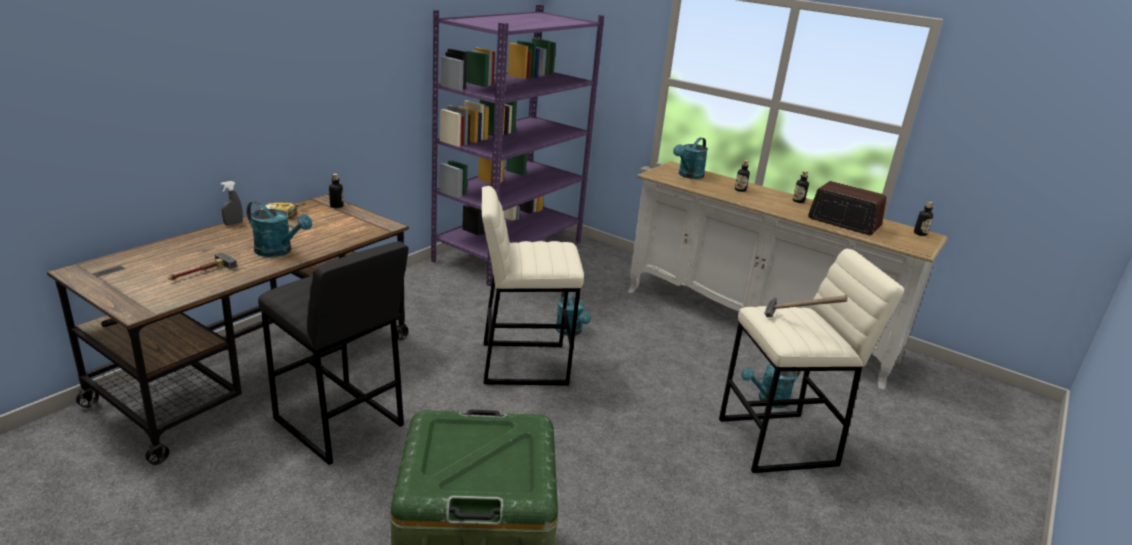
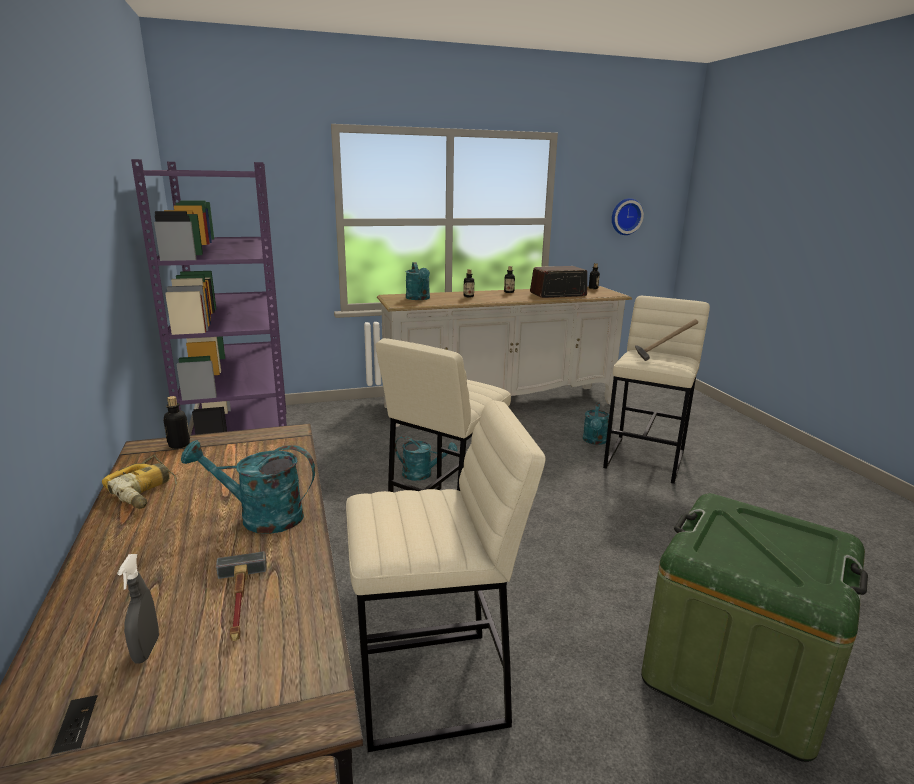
camera: 50 degrees left, 5 degrees down
grey spray bottle [221,181,243,226] -> grey spray bottle moved to [117,554,159,664]
turquoise watering can [247,201,312,257] -> turquoise watering can turned 150 degrees counterclockwise [181,440,315,534]
black stool [258,241,408,465] -> beige stool [346,400,545,752]
none -> wall clock [612,198,644,235]

